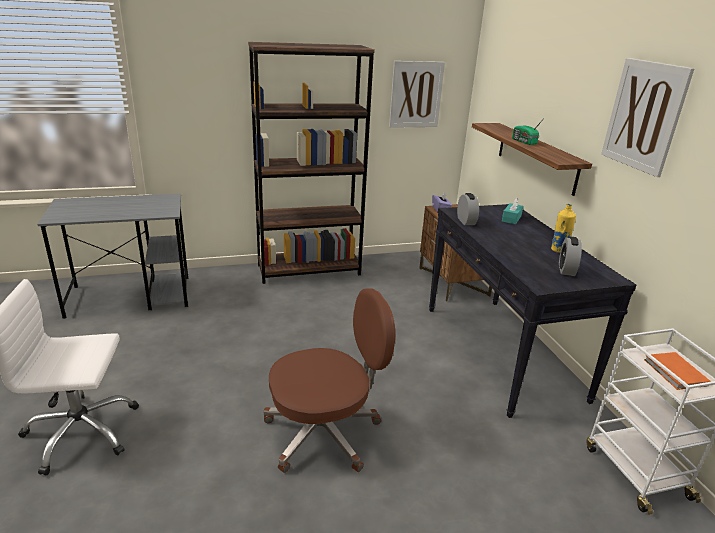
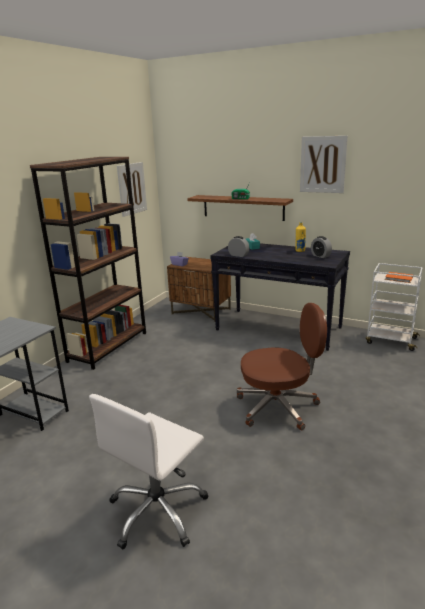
camera: 45 degrees left, 5 degrees down
brown office chair [263,288,395,473] -> brown office chair turned 60 degrees clockwise [237,303,327,430]

